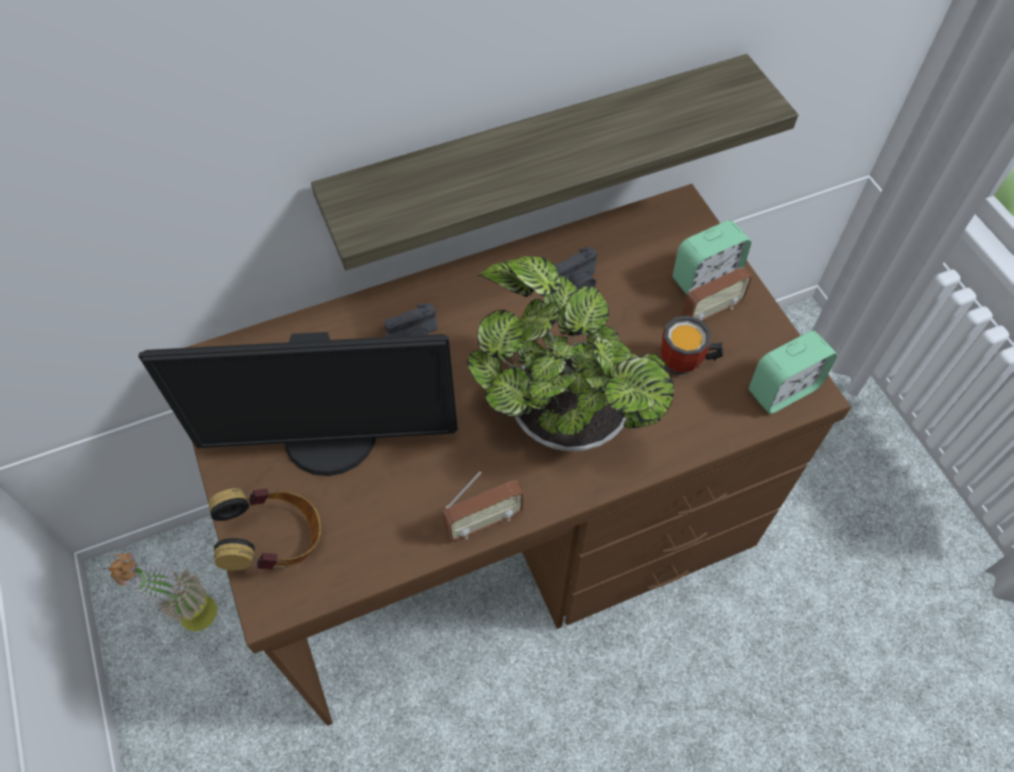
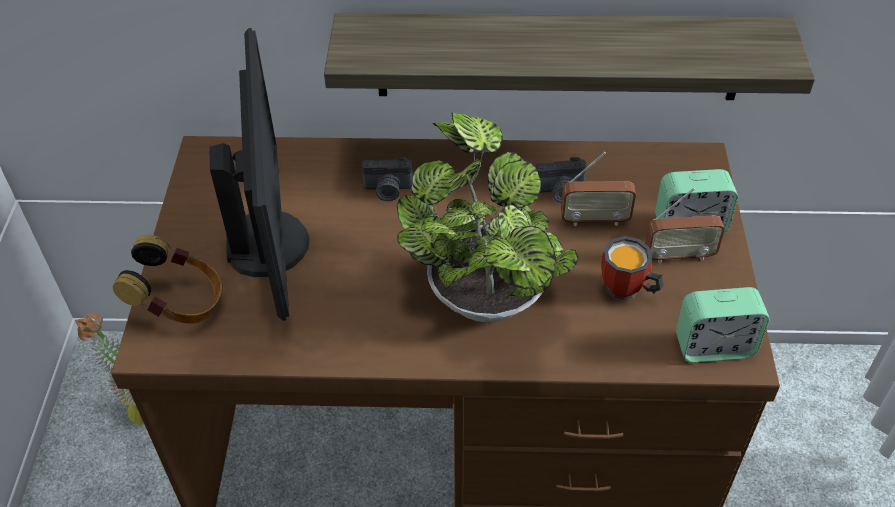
camera: 25 degrees right, 10 degrees down
monitor [138,332,458,476] -> monitor turned 120 degrees counterclockwise [210,28,310,321]
radio [443,472,524,541] -> radio moved to [561,152,636,226]

